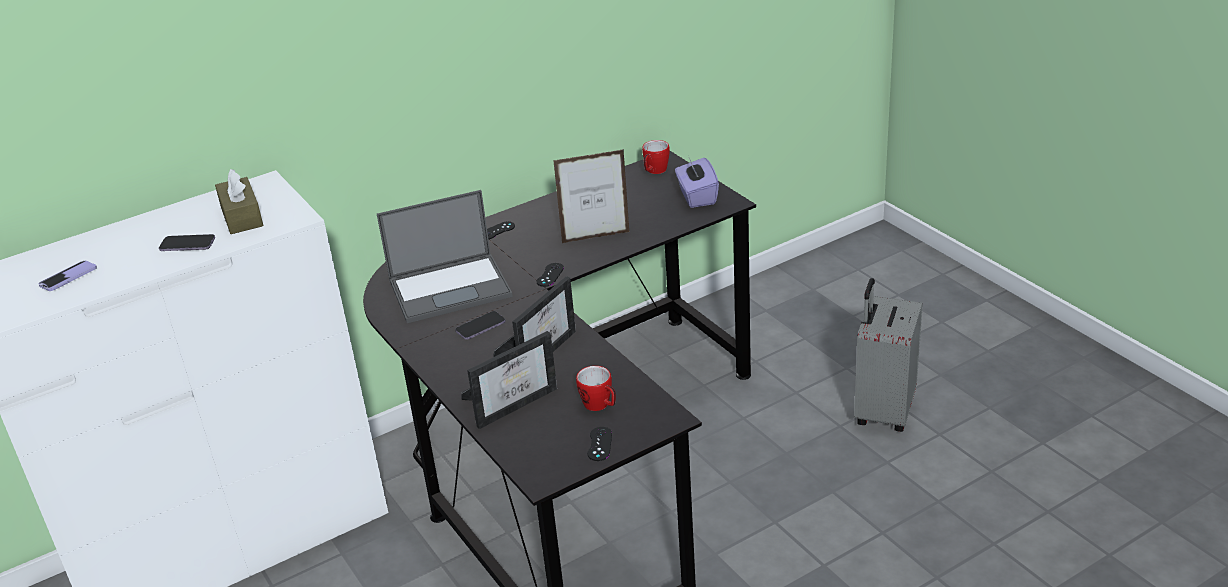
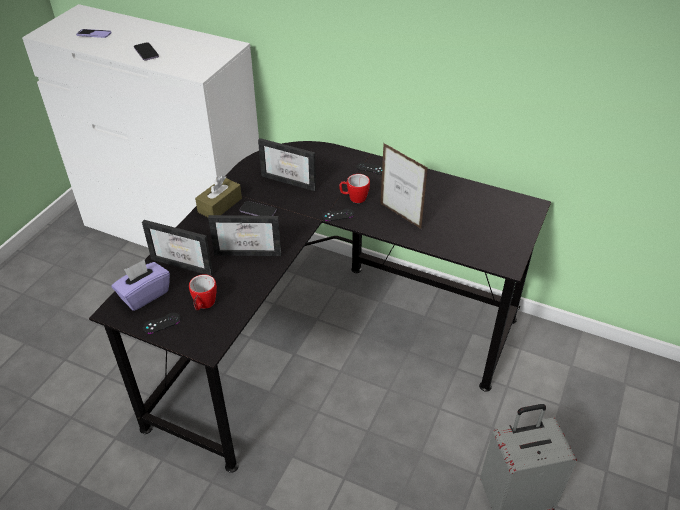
camera: 55 degrees right, 10 degrees up
brown tissue box [215,169,263,234] -> brown tissue box moved to [195,175,242,217]
laptop [377,190,513,323] -> picture frame [258,138,316,191]
mug [642,140,670,174] -> mug moved to [339,174,370,203]
purple tissue box [675,158,719,208] -> purple tissue box moved to [111,260,170,311]

